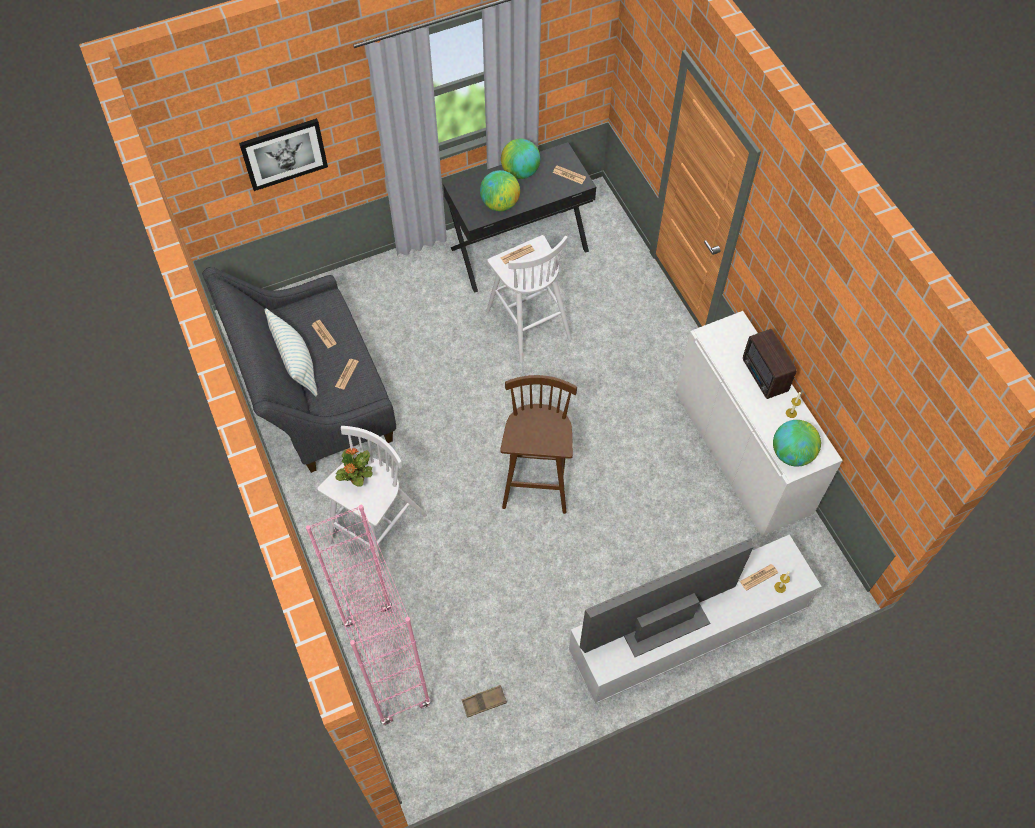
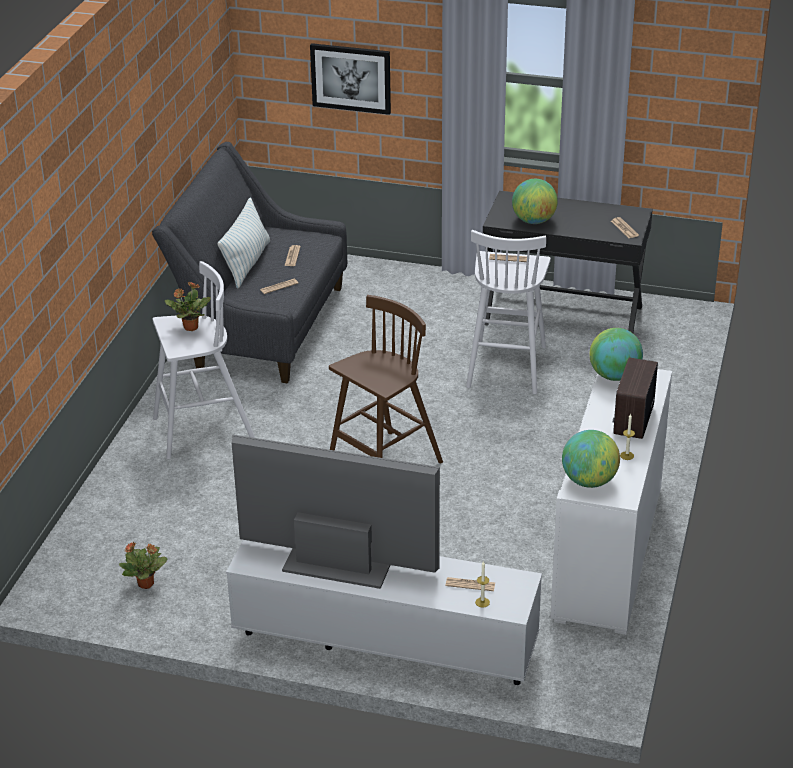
camera: 40 degrees right, 25 degrees down
pink bookcase [306,505,431,726] -> none
brown tray [462,685,507,717] -> potted plant [119,542,167,589]
globe [501,139,540,179] -> globe moved to [589,328,643,381]

